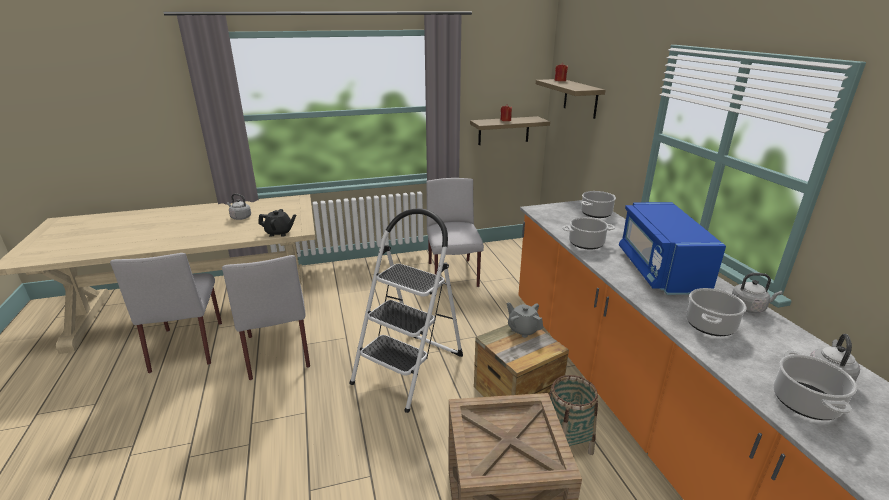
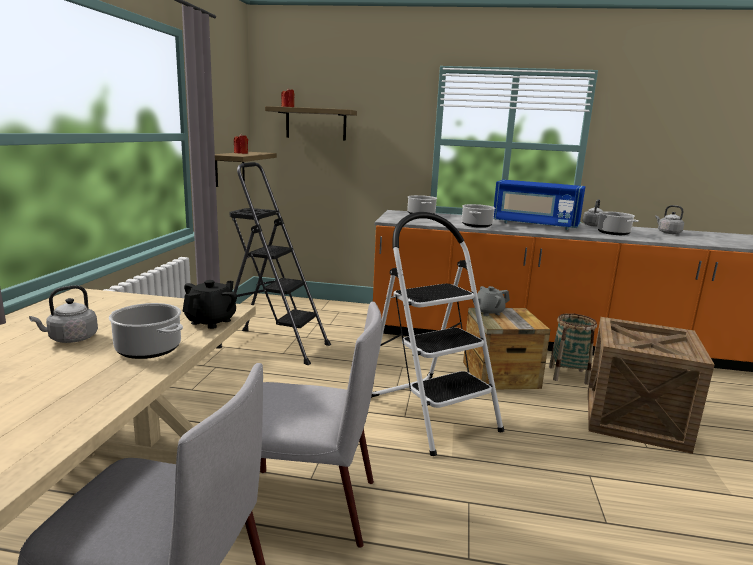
camera: 65 degrees left, 10 degrees down
grey chair [426,178,484,290] -> step ladder [217,162,331,365]
cooking pot [773,351,857,420] -> cooking pot moved to [109,303,183,359]

